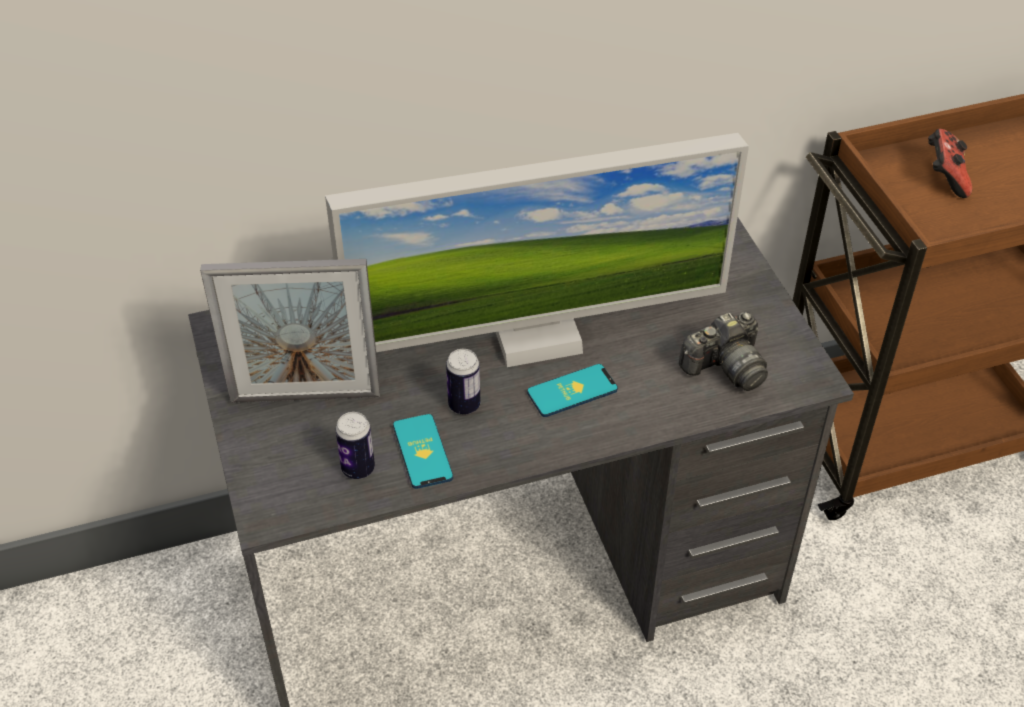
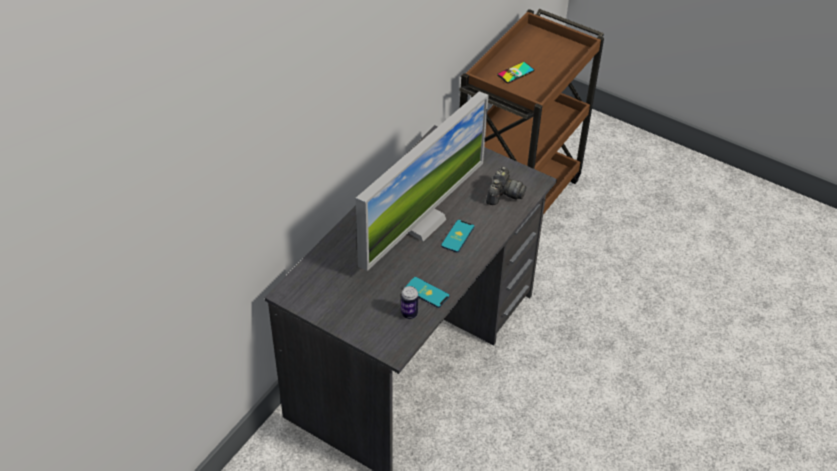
camera: 40 degrees left, 0 degrees up
picture frame [200,259,380,403] -> none
can [446,349,480,414] -> none
game controller [928,129,972,198] -> phone [497,62,535,83]

